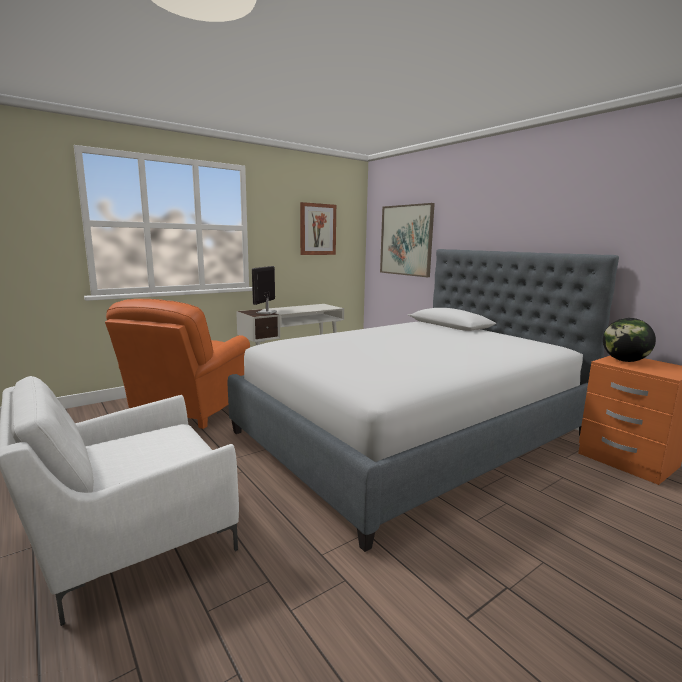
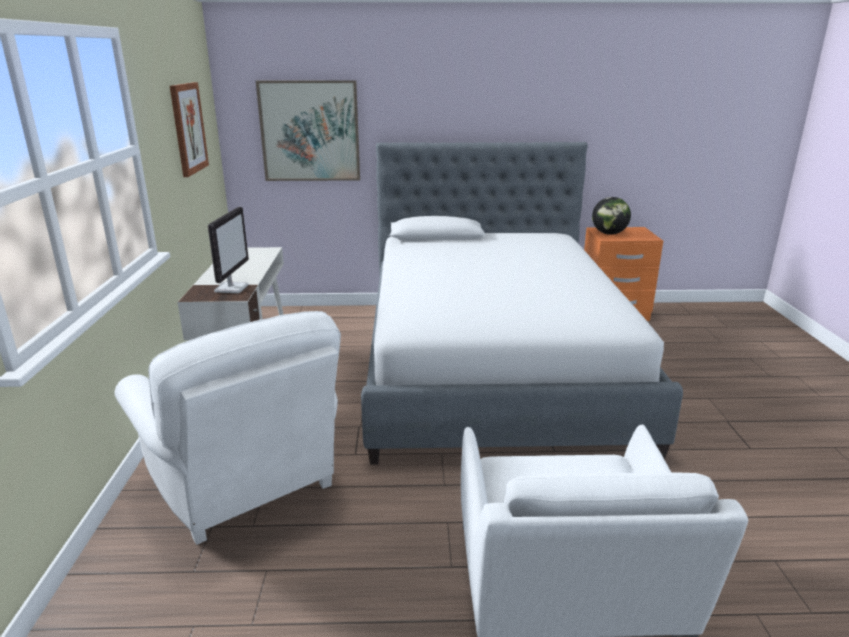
camera: 55 degrees left, 10 degrees up
orange armchair [105,299,250,429] -> white armchair [115,311,341,545]
monitor [252,266,277,314] -> monitor turned 135 degrees counterclockwise [208,207,249,293]

